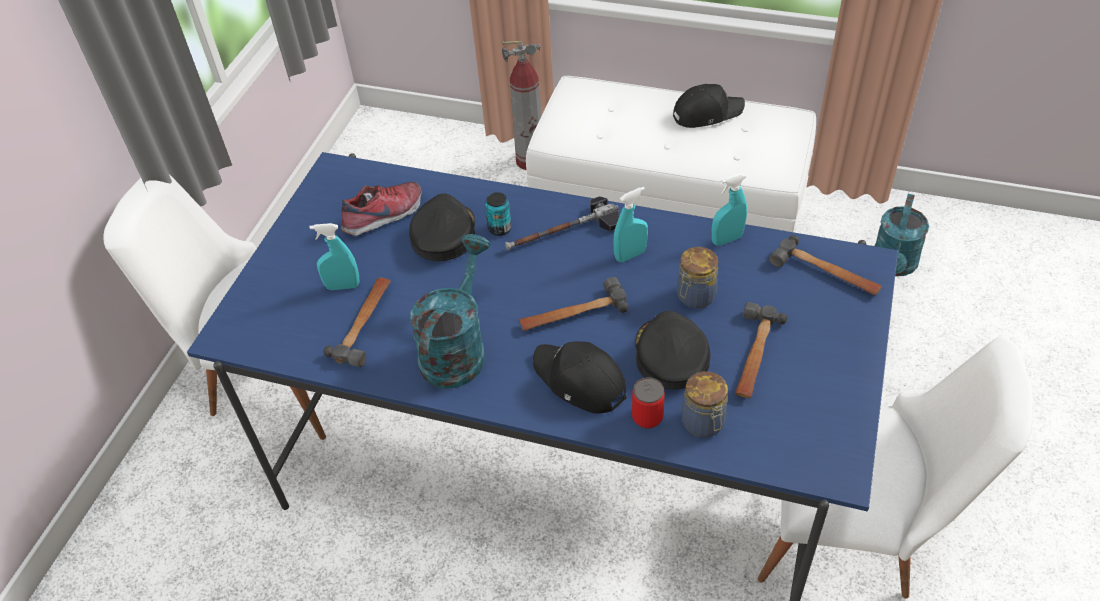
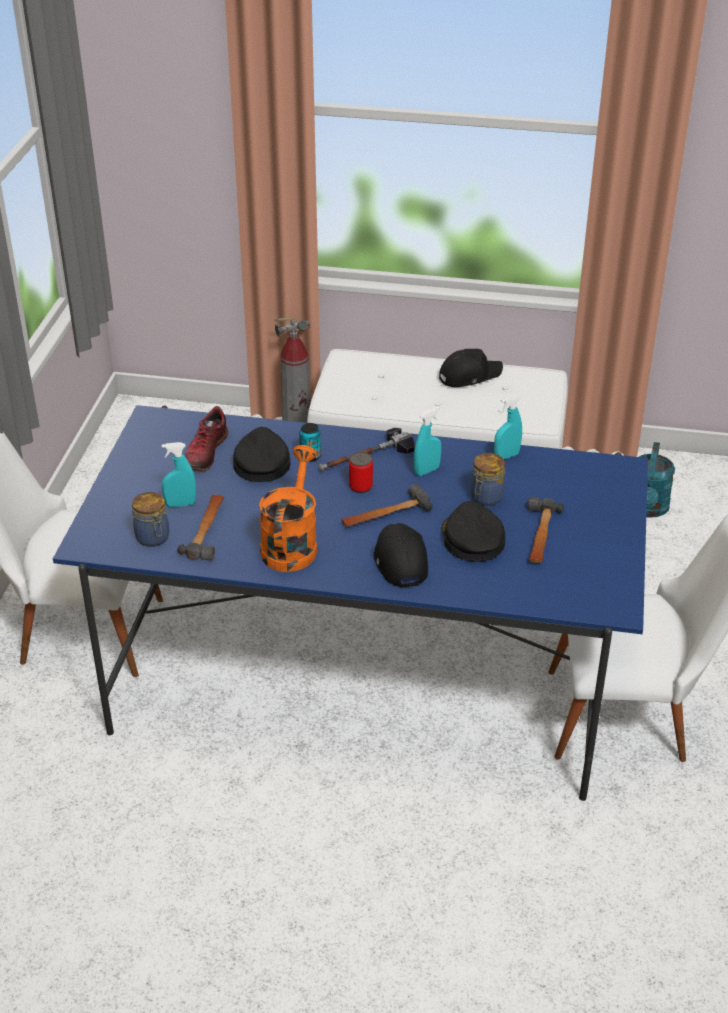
camera: 10 degrees left, 10 degrees down
shoe [341,182,422,236] -> shoe turned 150 degrees clockwise [185,406,229,471]
turquoise watering can [410,234,490,389] -> orange watering can [259,445,317,572]
black cap [533,342,627,414] -> black cap turned 45 degrees clockwise [374,523,428,587]
can [632,377,665,429] -> can moved to [349,452,373,493]
jar [682,371,728,438] -> jar moved to [132,492,169,547]
hammer [770,235,882,295] -> none

